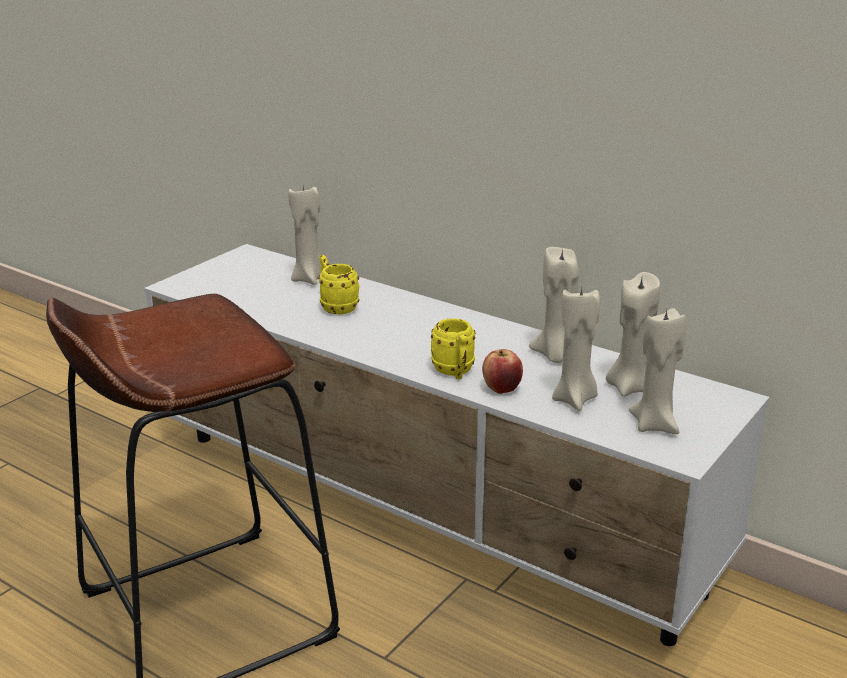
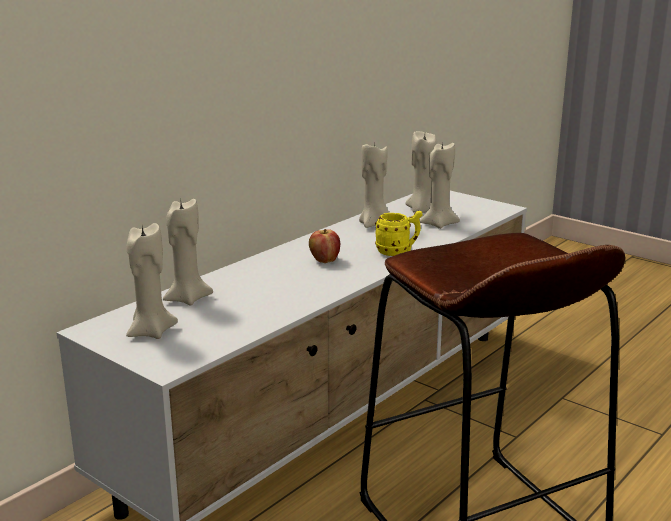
camera: 85 degrees left, 5 degrees down
yellow mug [318,255,359,314] -> none
apple [482,349,523,394] -> apple moved to [309,229,340,263]
beige candle [629,308,686,434] -> beige candle moved to [126,223,178,339]

